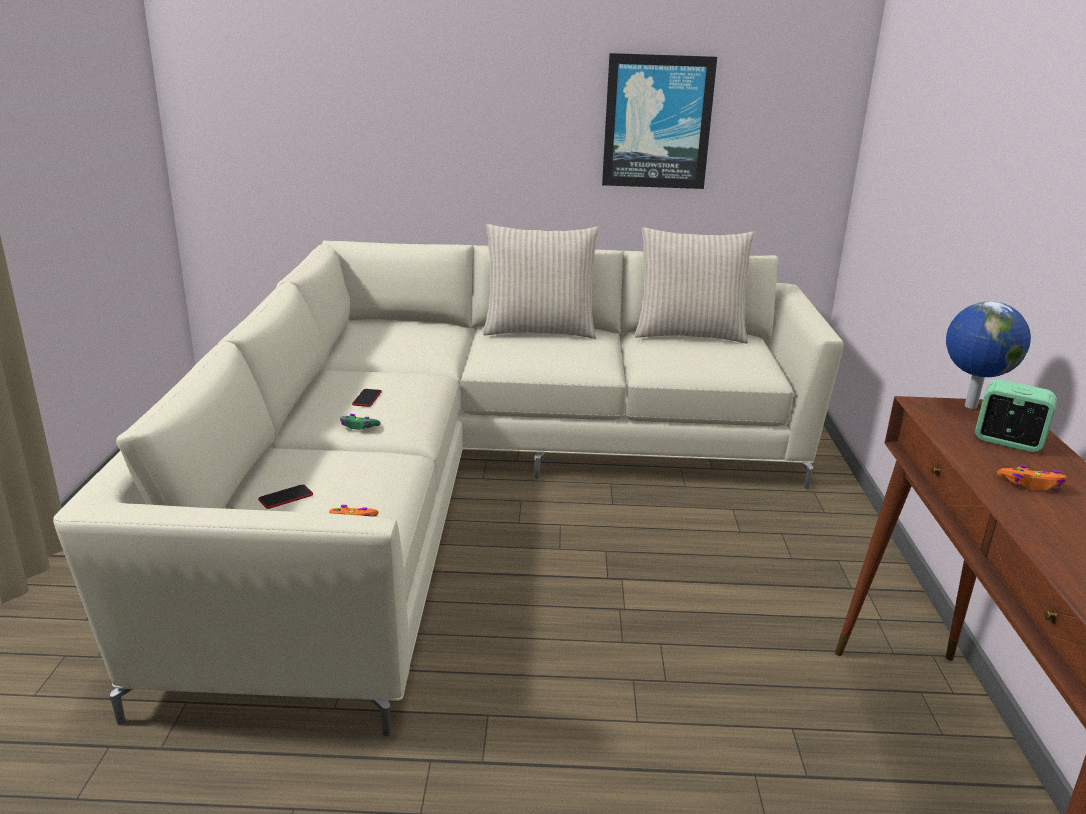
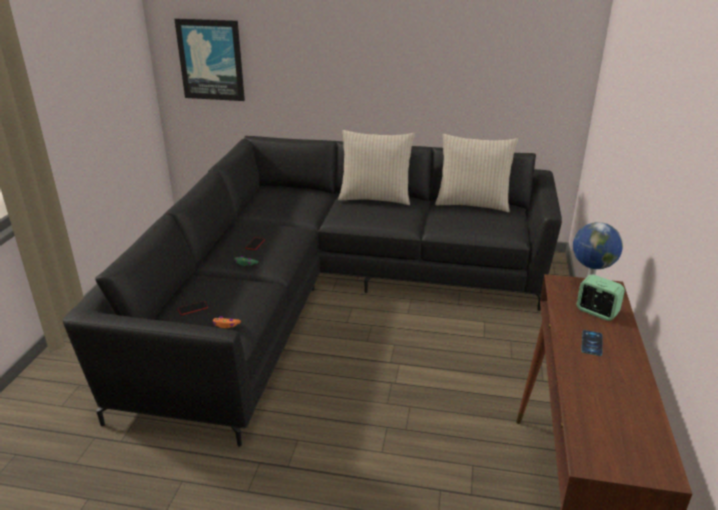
camera: 10 degrees right, 5 degrees up
beige sofa [53,240,844,736] -> black sofa [63,136,562,447]
picture [602,53,717,189] -> picture moved to [174,18,245,101]
orange game controller [997,465,1066,490] -> phone [581,330,603,356]

